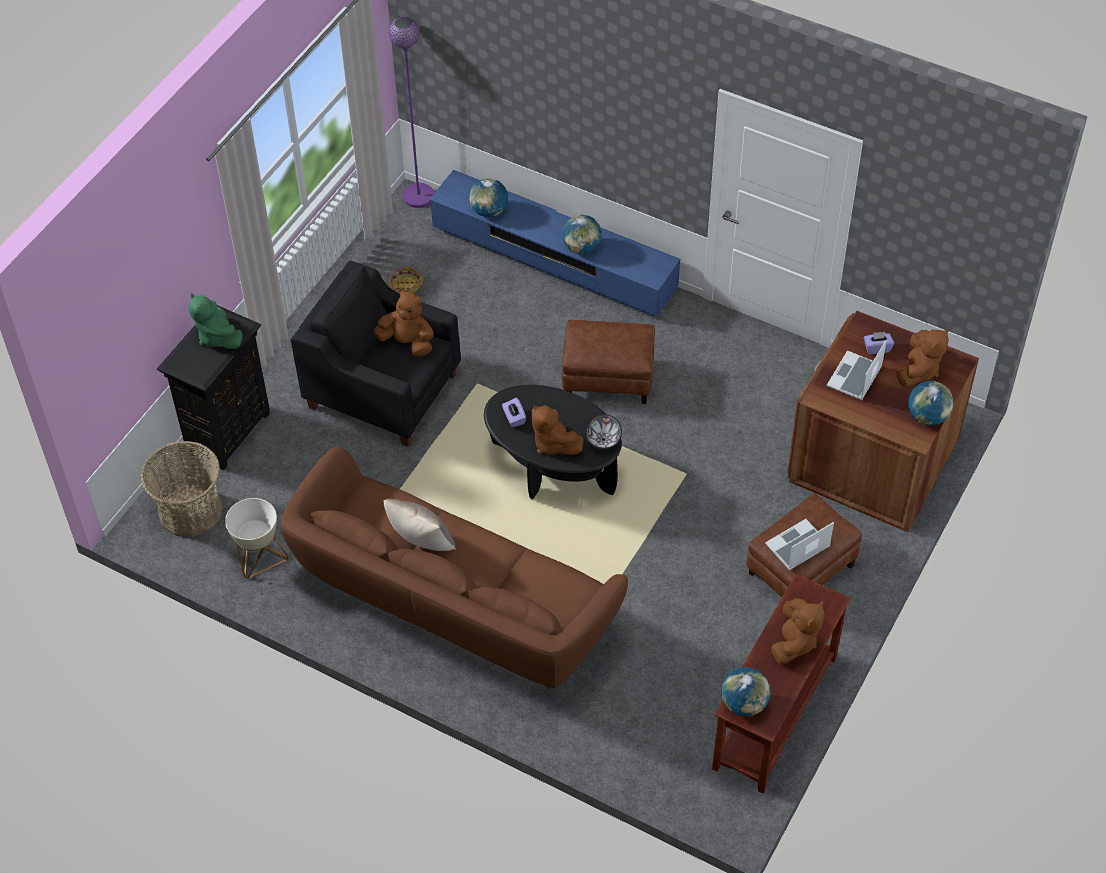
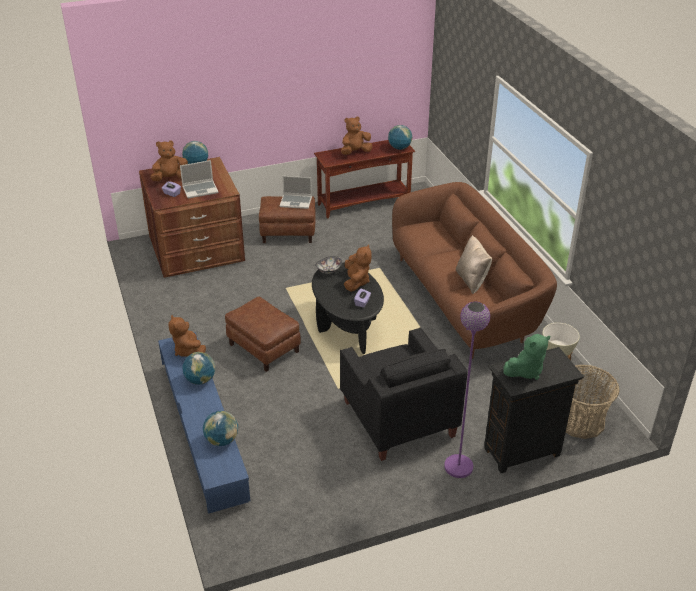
camera: 140 degrees left, 15 degrees down
green plush toy [188,293,243,349] -> green plush toy turned 45 degrees clockwise [503,334,550,380]
brown plush toy [373,289,434,357] -> brown plush toy moved to [168,315,206,357]
purple floor lamp [388,17,434,208] -> purple floor lamp moved to [444,302,490,478]
basket [388,266,424,293] -> none

